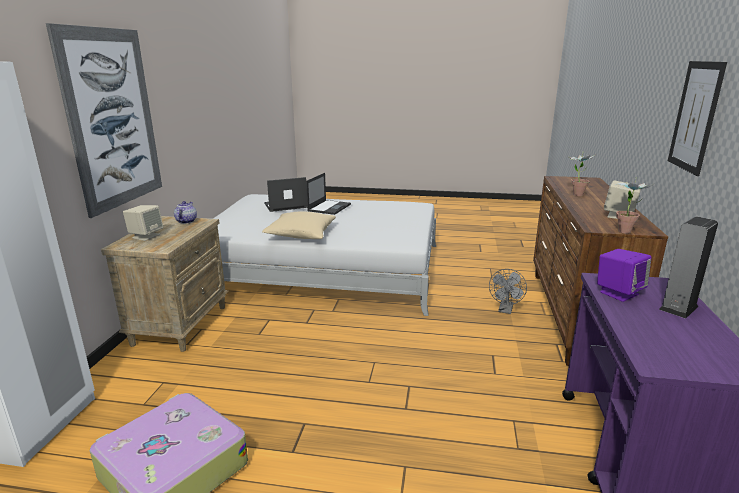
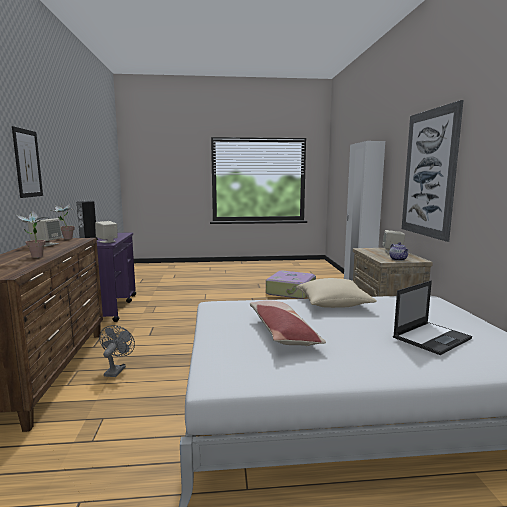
camera: 165 degrees right, 10 degrees down
laptop [306,173,351,215] -> none
purple speaker [597,249,652,302] -> beige speaker [95,221,118,243]
none -> pillow [250,300,326,346]

